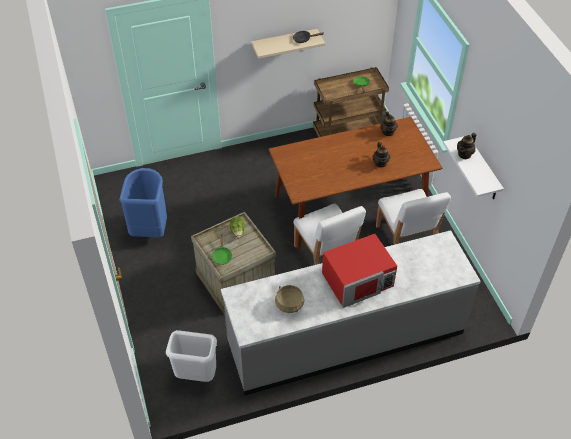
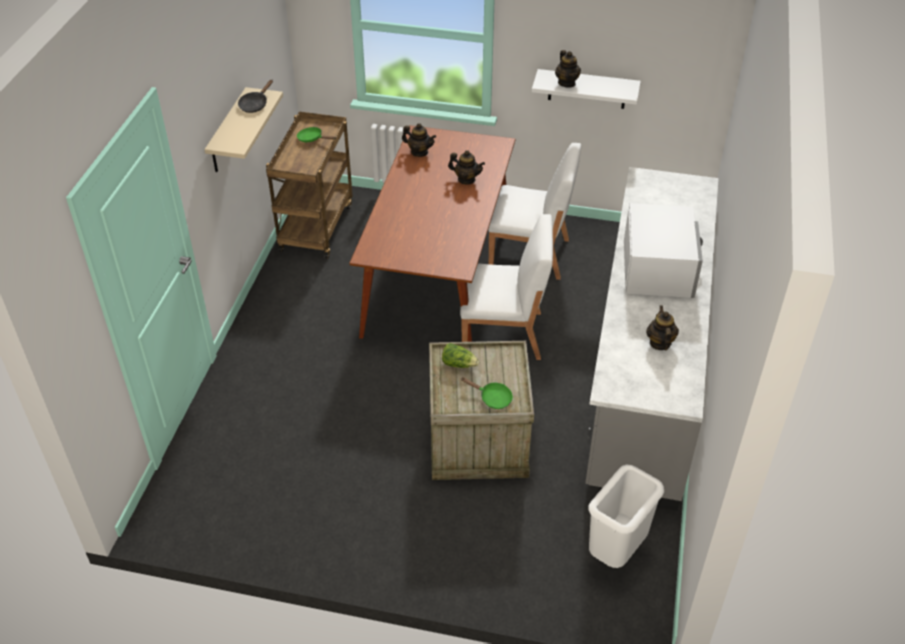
camera: 60 degrees left, 5 degrees down
blue trash can [119,168,167,237] -> none
beige cooking pot [275,285,304,313] -> teapot [646,306,679,350]
red microwave [322,234,397,308] -> white microwave [624,203,703,298]

